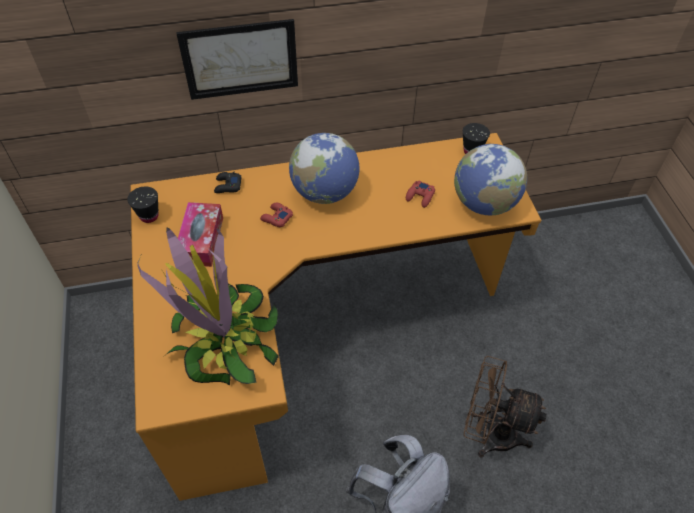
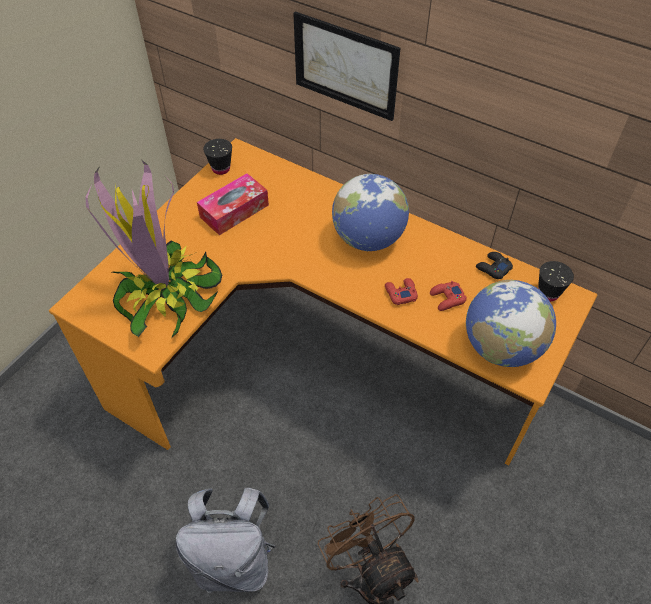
camera: 45 degrees right, 0 degrees up
black game controller [214,171,242,193] -> black game controller moved to [476,252,513,279]
red game controller [260,202,293,227] -> red game controller moved to [385,278,418,305]

